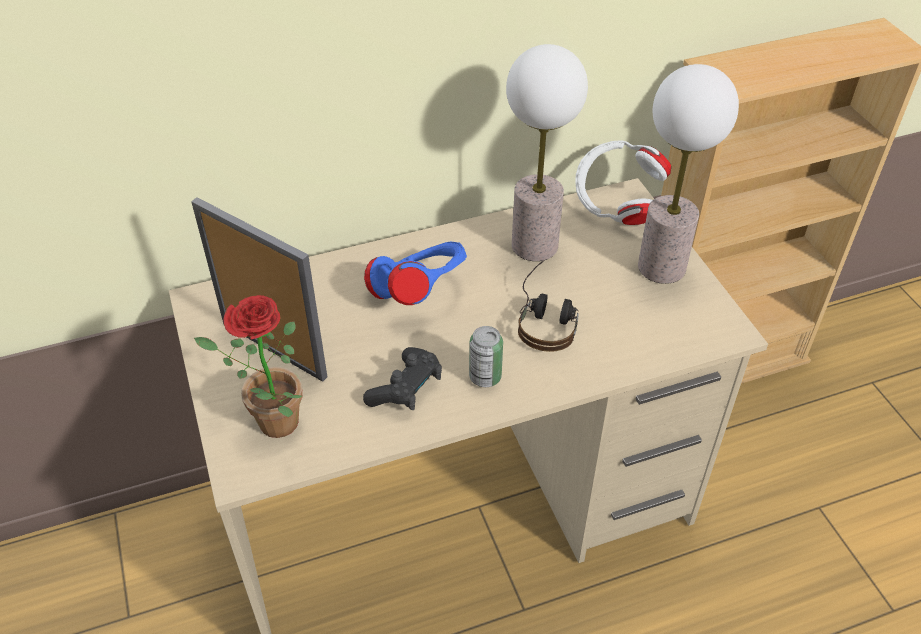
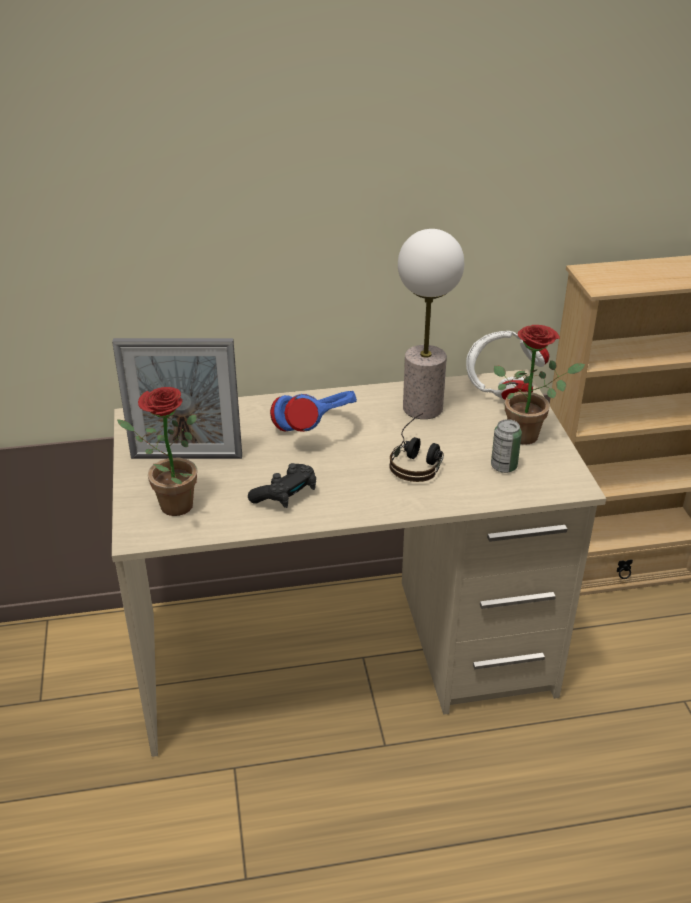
camera: 10 degrees right, 10 degrees down
picture frame [191,197,327,382] -> picture frame turned 135 degrees clockwise [112,338,242,459]
can [469,326,503,387] -> can moved to [491,419,522,473]
table lamp [638,64,739,284] -> potted plant [494,325,585,445]

